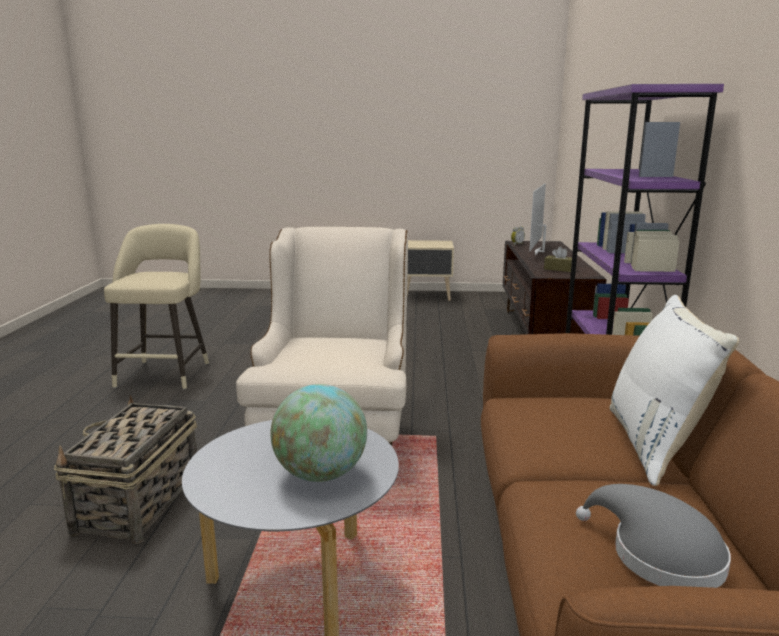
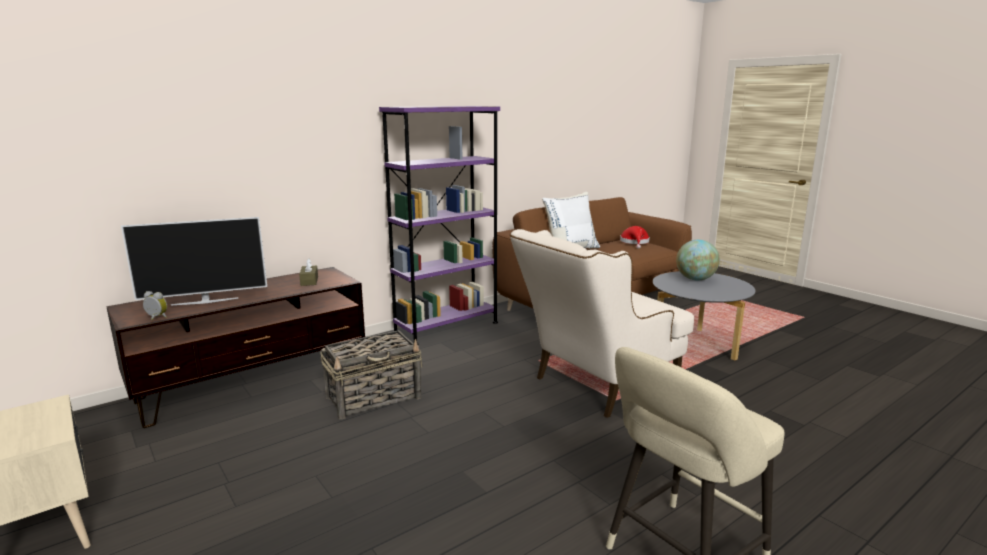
camera: 130 degrees left, 0 degrees up
basket [54,395,197,544] -> basket moved to [320,330,422,419]
grey hat [576,484,731,588] -> red hat [620,226,650,249]

